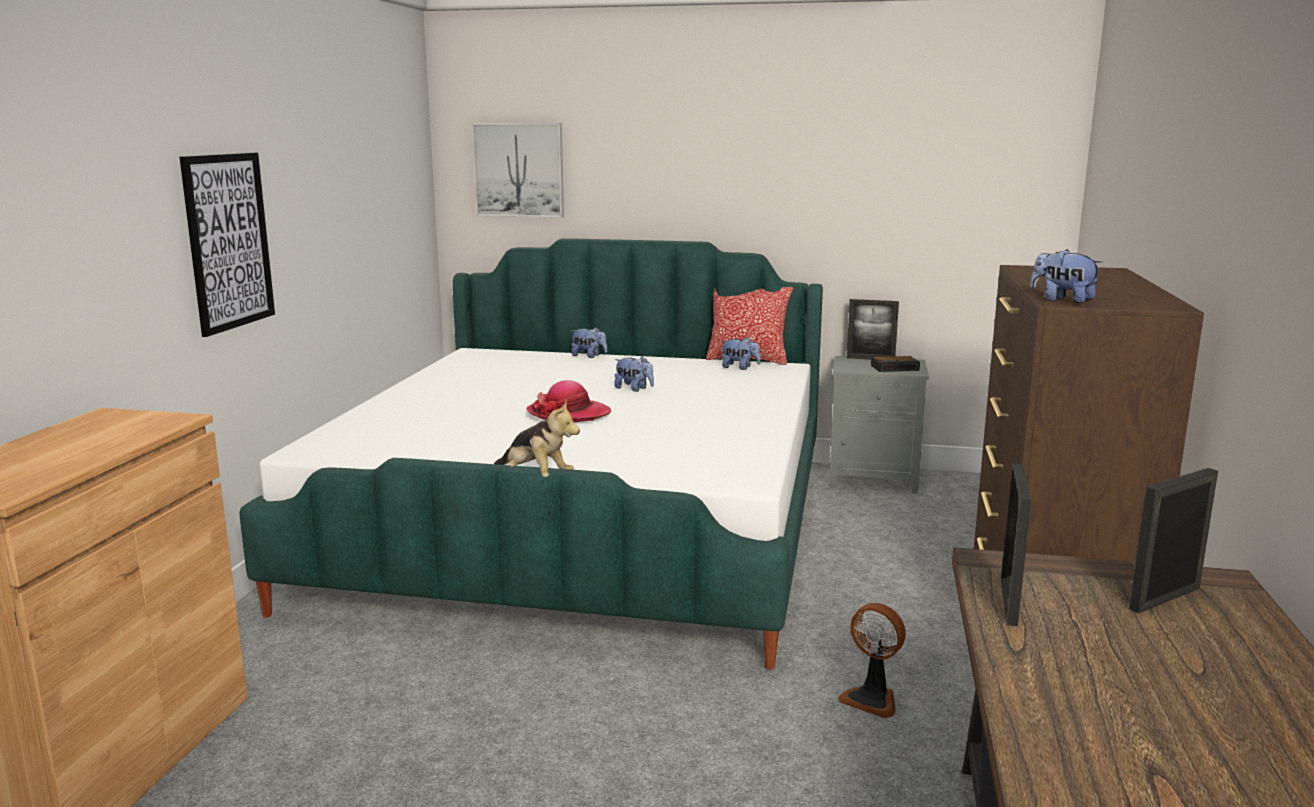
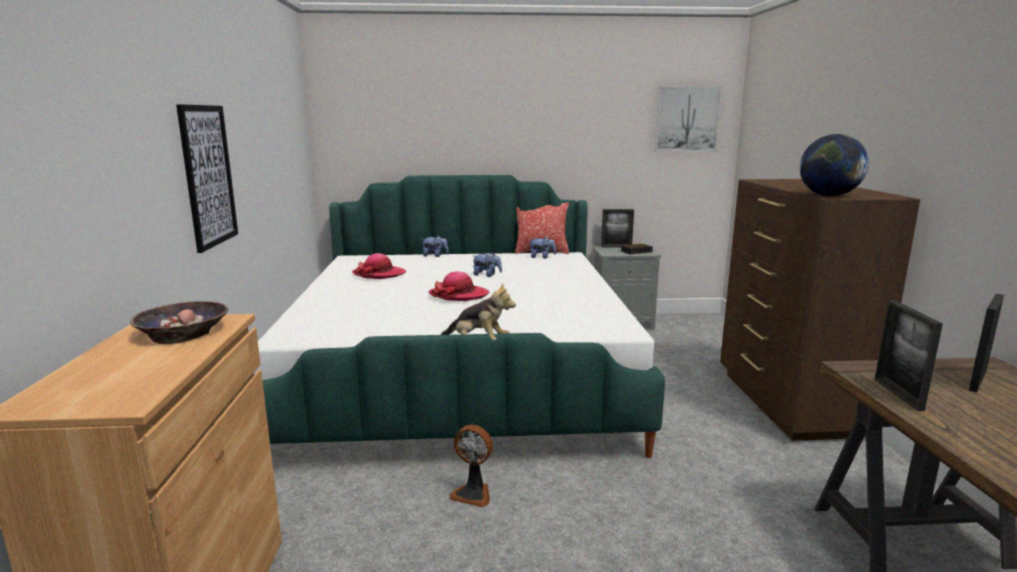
camera: 15 degrees left, 0 degrees up
picture [471,123,564,218] -> picture moved to [655,86,722,151]
fan [838,603,906,718] -> fan moved to [449,425,493,507]
plush toy [1030,249,1102,303] -> globe [800,134,869,196]
none -> bowl [130,301,228,344]
none -> hat [352,253,406,279]

